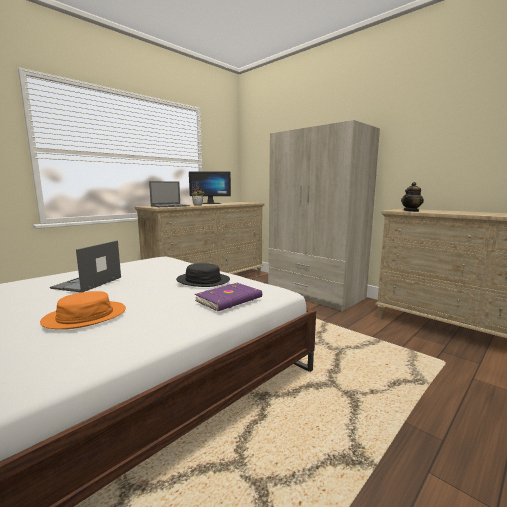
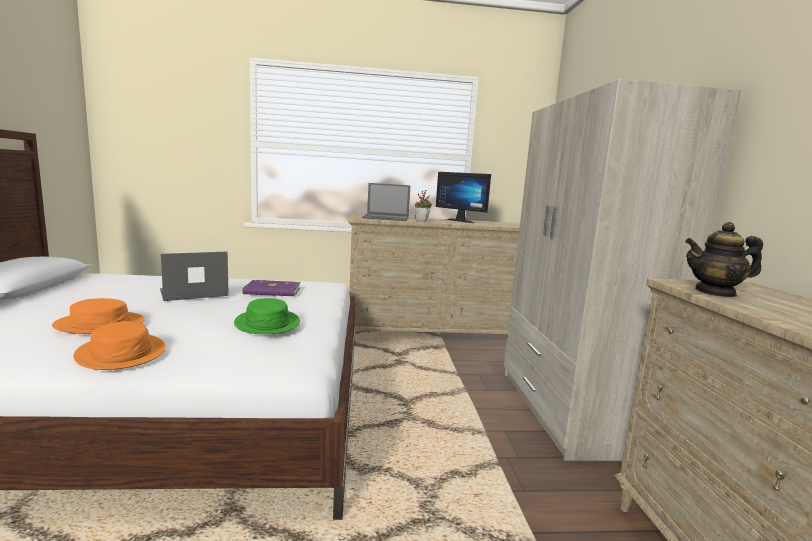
camera: 40 degrees right, 0 degrees up
black hat [176,263,230,287] -> green hat [234,298,300,334]
purple book [195,283,262,311] -> purple book moved to [242,280,300,296]
none -> orange hat [73,321,166,370]

